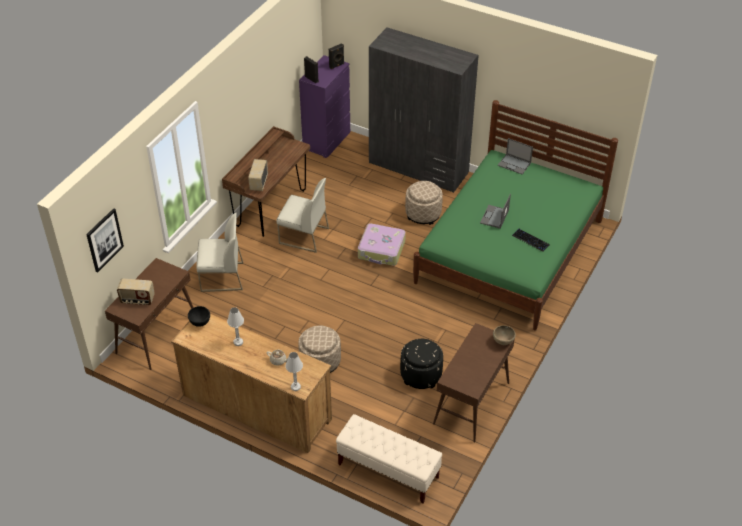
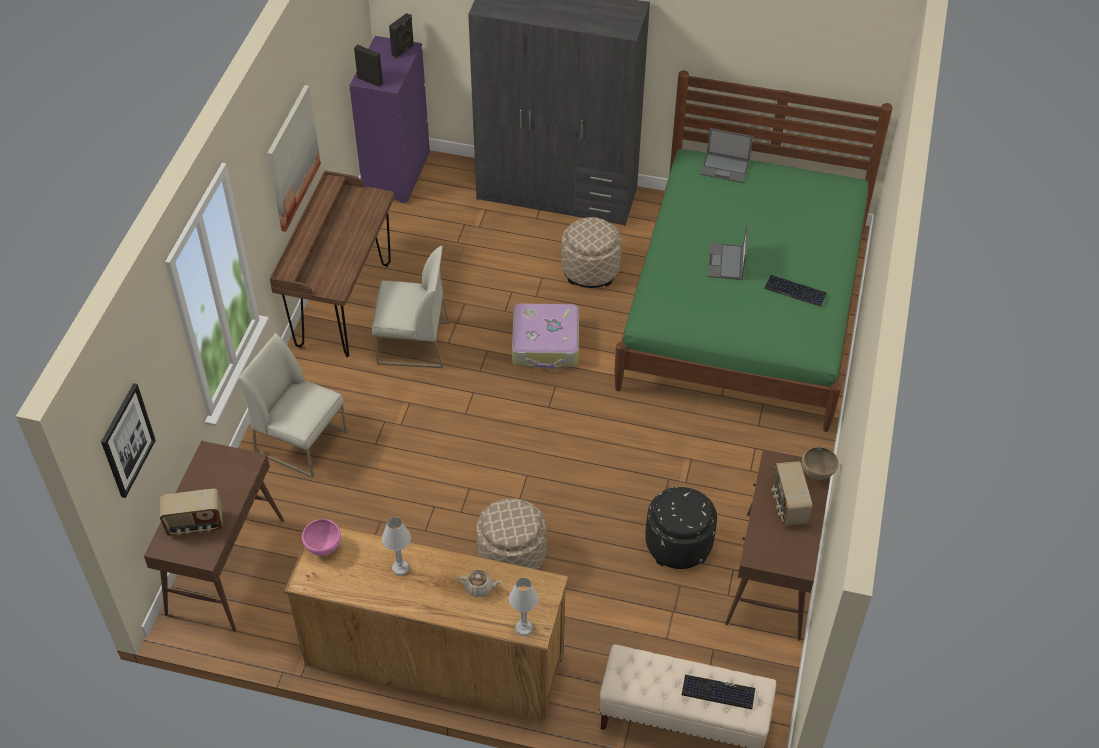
camera: 15 degrees left, 5 degrees up
black bowl [188,306,210,327] -> pink bowl [302,519,341,556]
white chair [196,213,244,292] -> white chair turned 135 degrees counterclockwise [238,333,348,478]
radio [248,159,268,191] -> radio moved to [771,461,812,526]
none -> picture [267,85,321,232]
none -> keyboard [682,675,755,709]

